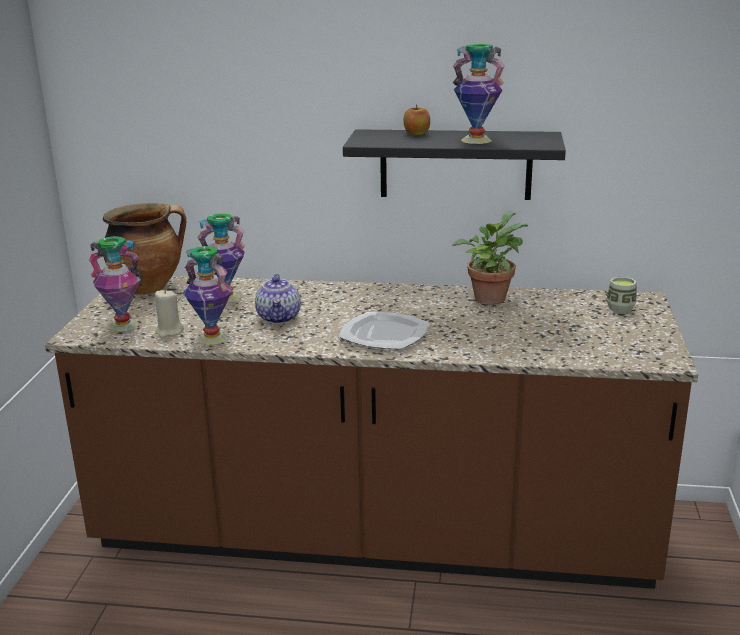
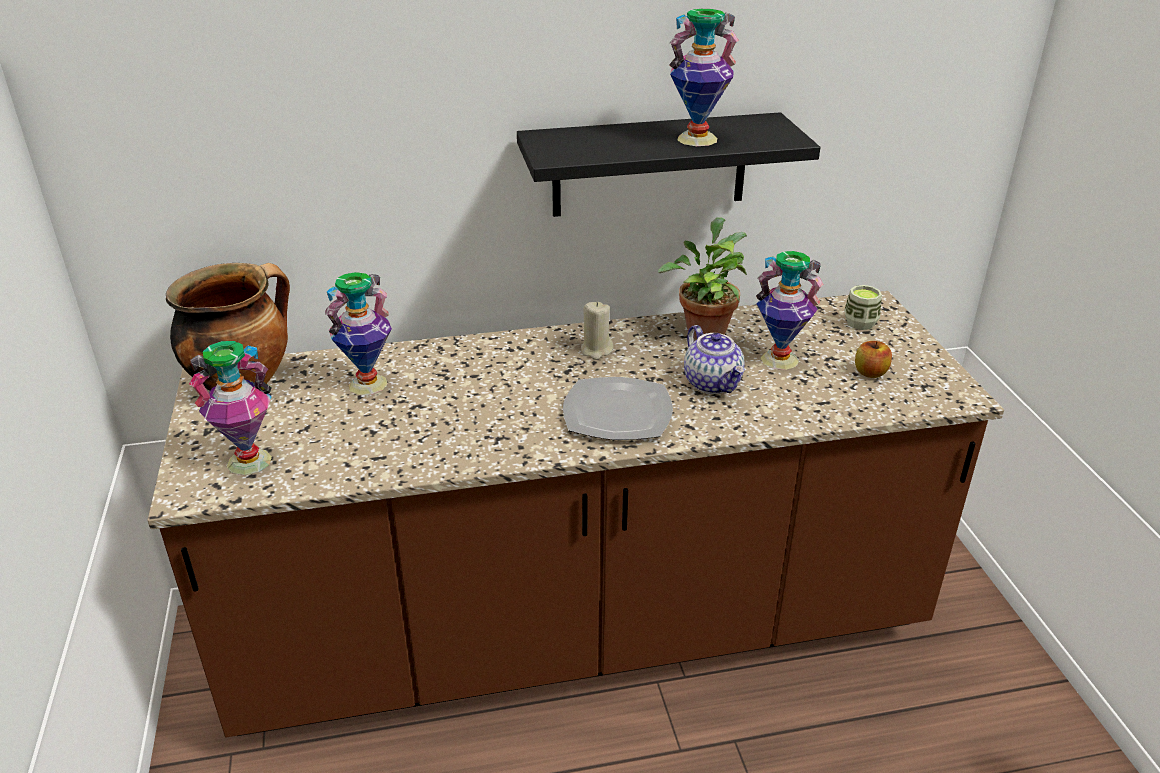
camera: 20 degrees left, 10 degrees up
beige candle [155,289,184,338] -> beige candle moved to [581,302,613,360]
vase [183,246,233,345] -> vase moved to [756,251,824,370]
teapot [255,274,301,324] -> teapot moved to [684,325,745,394]
apple [404,104,430,135] -> apple moved to [855,341,892,378]

